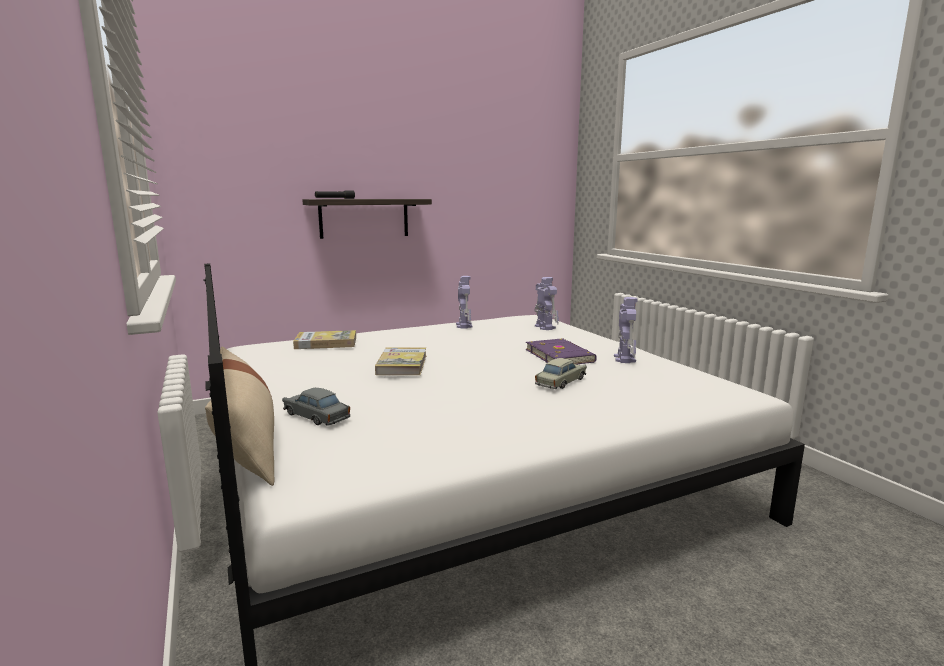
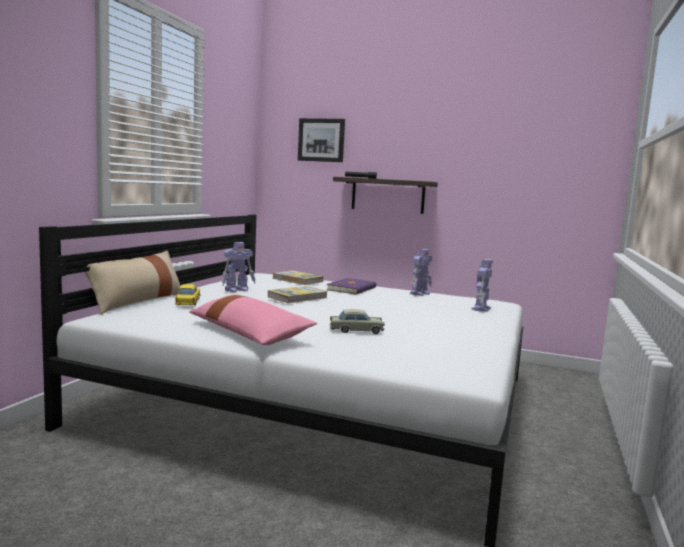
camera: 45 degrees right, 5 degrees down
grey toy car [282,388,350,426] -> yellow toy car [175,284,201,305]
purple book [525,338,597,364] -> purple book moved to [327,278,376,294]
toy robot [614,297,638,363] -> toy robot moved to [222,242,255,292]
none -> pink pillow [190,295,317,345]
none -> picture [298,118,345,162]

